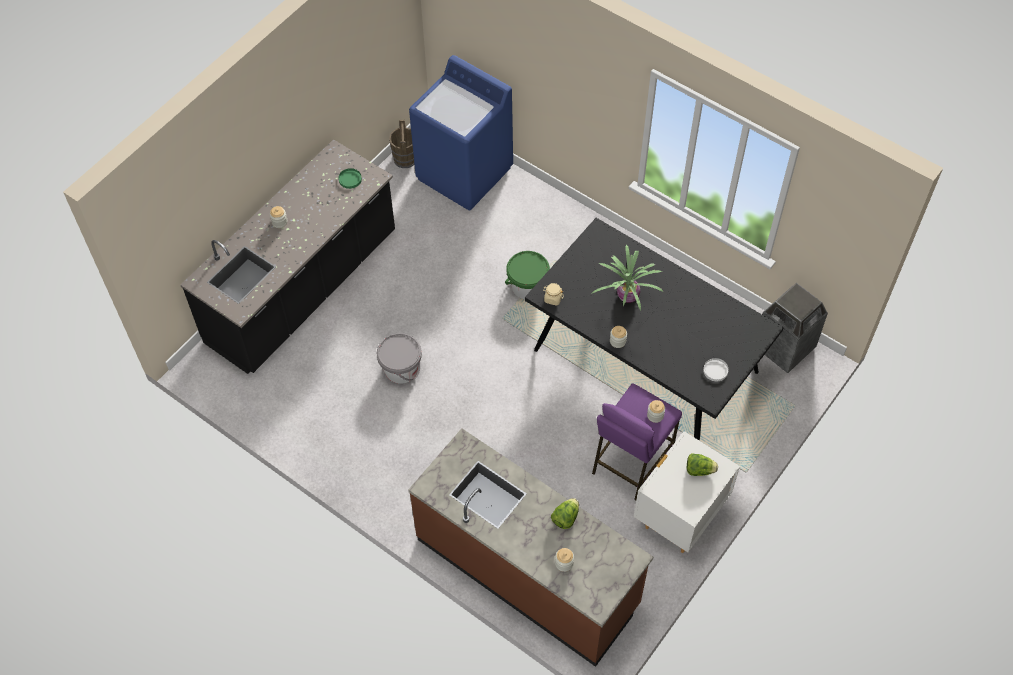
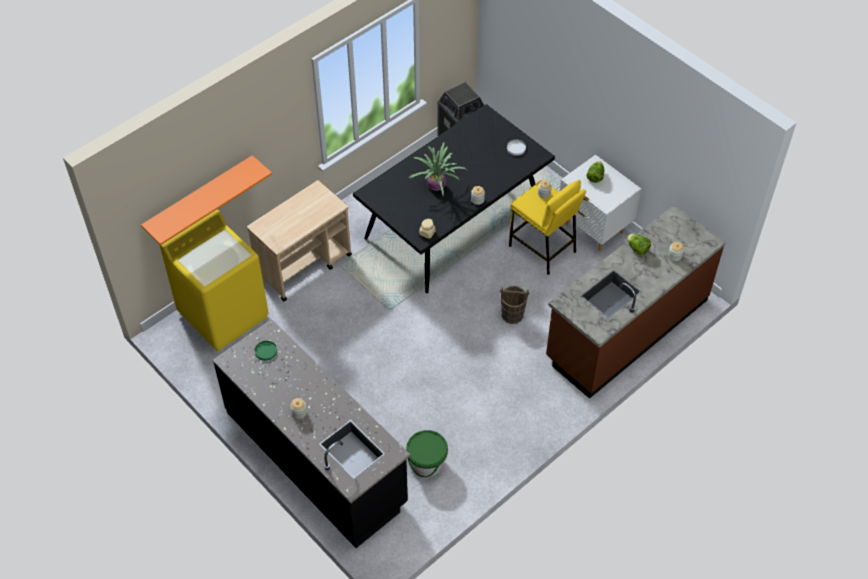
camera: 80 degrees left, 5 degrees down
grey bucket [377,333,422,384] -> none
brown bucket [389,120,414,168] -> brown bucket moved to [500,286,529,324]
blue washing machine [409,55,513,210] -> yellow washing machine [160,209,269,351]
green bucket [505,251,550,299] -> green bucket moved to [406,430,448,477]
purple stool [592,383,682,500] -> yellow stool [509,180,586,275]
none -> orange shelf [141,155,272,245]
none -> beige cart [247,180,352,301]

